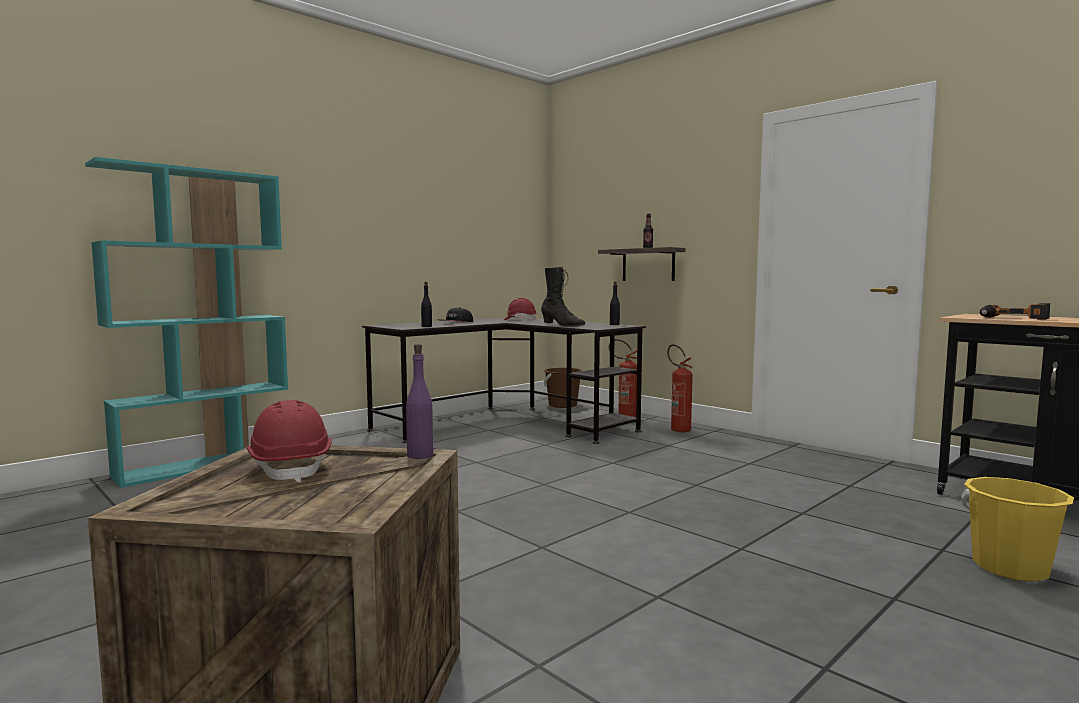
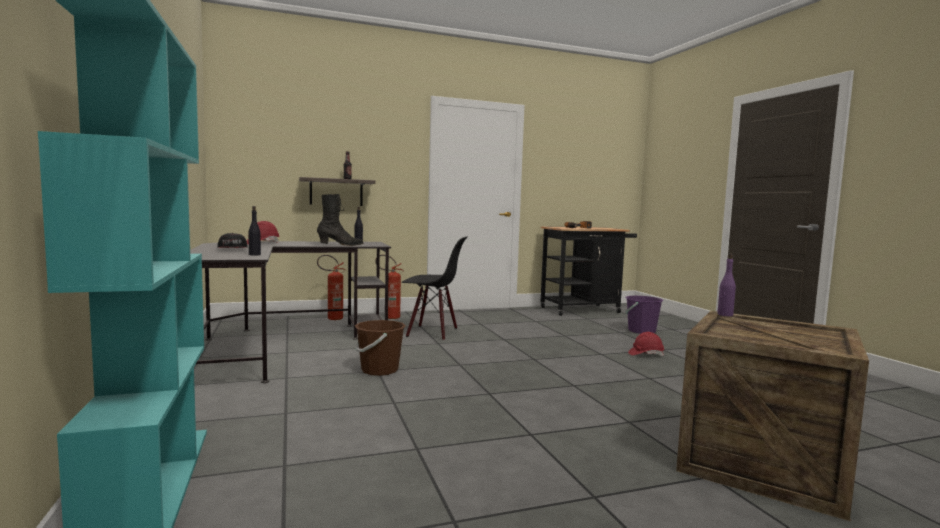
camera: 65 degrees left, 0 degrees up
red hard hat [247,400,332,482] -> red hard hat moved to [628,332,664,356]
brown bucket [544,368,583,408] -> brown bucket moved to [355,320,406,376]
yellow bucket [961,477,1074,582] -> purple bucket [625,296,664,334]
none -> black chair [402,237,467,341]

